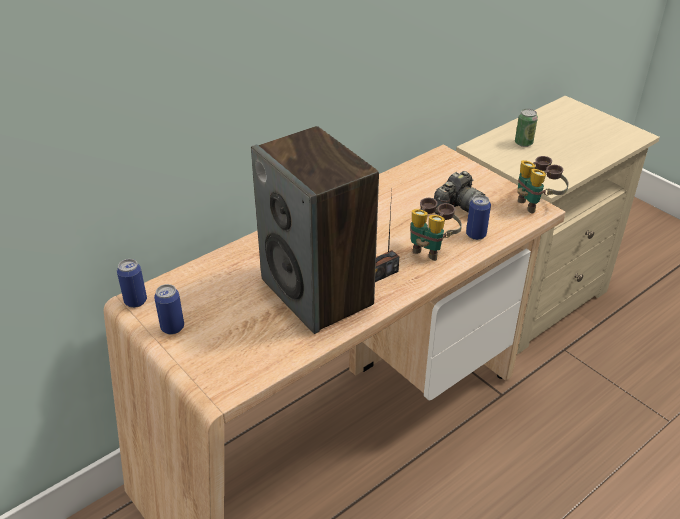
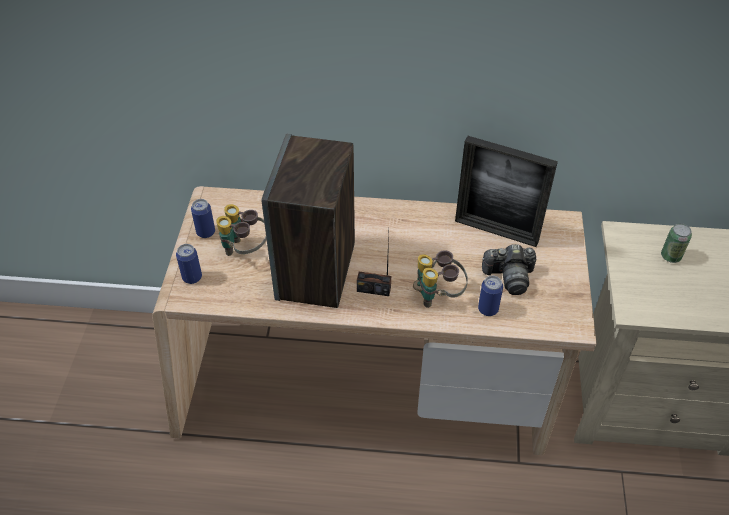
camera: 45 degrees right, 10 degrees up
can [117,259,147,308] -> can moved to [176,244,202,284]
binoculars [517,156,569,214] -> binoculars moved to [216,204,267,256]
none -> picture frame [455,136,558,247]

